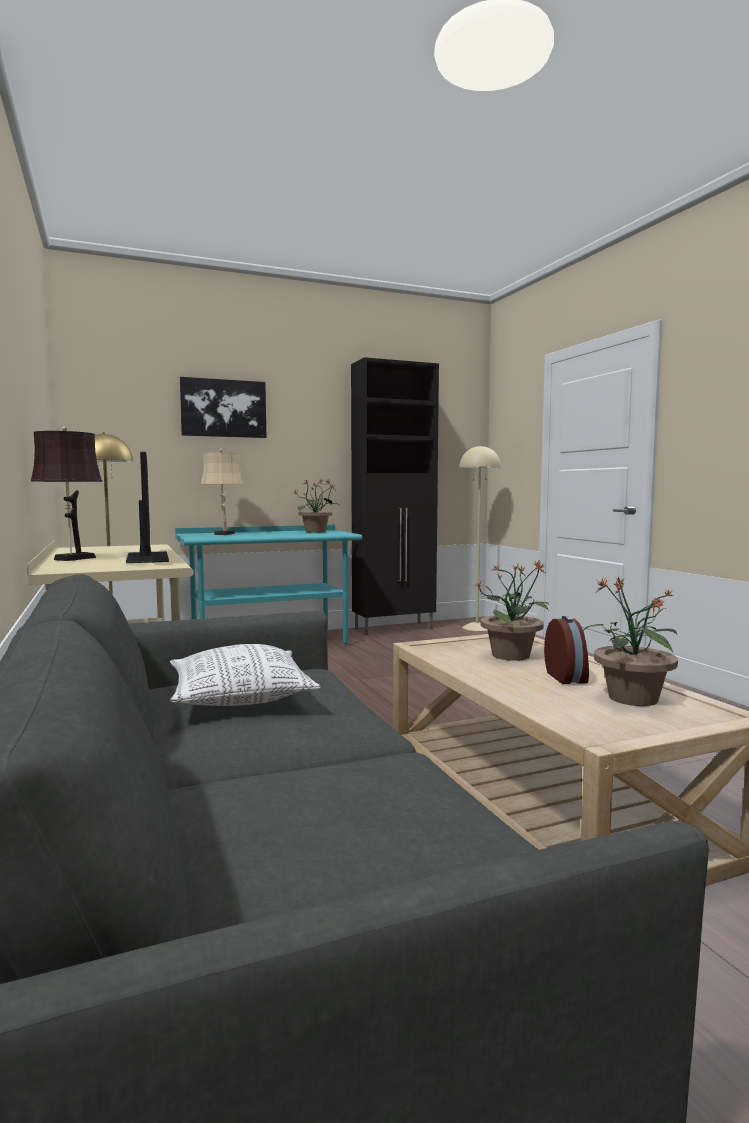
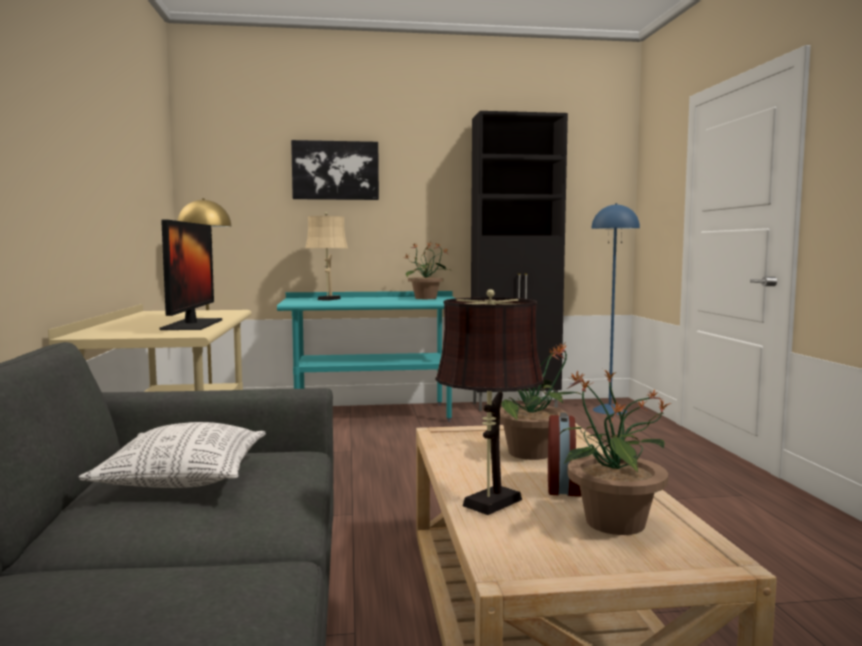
camera: 15 degrees right, 0 degrees up
brown table lamp [31,426,102,561] -> brown table lamp moved to [435,289,544,515]
beige floor lamp [459,445,501,631] -> blue floor lamp [591,203,640,415]

